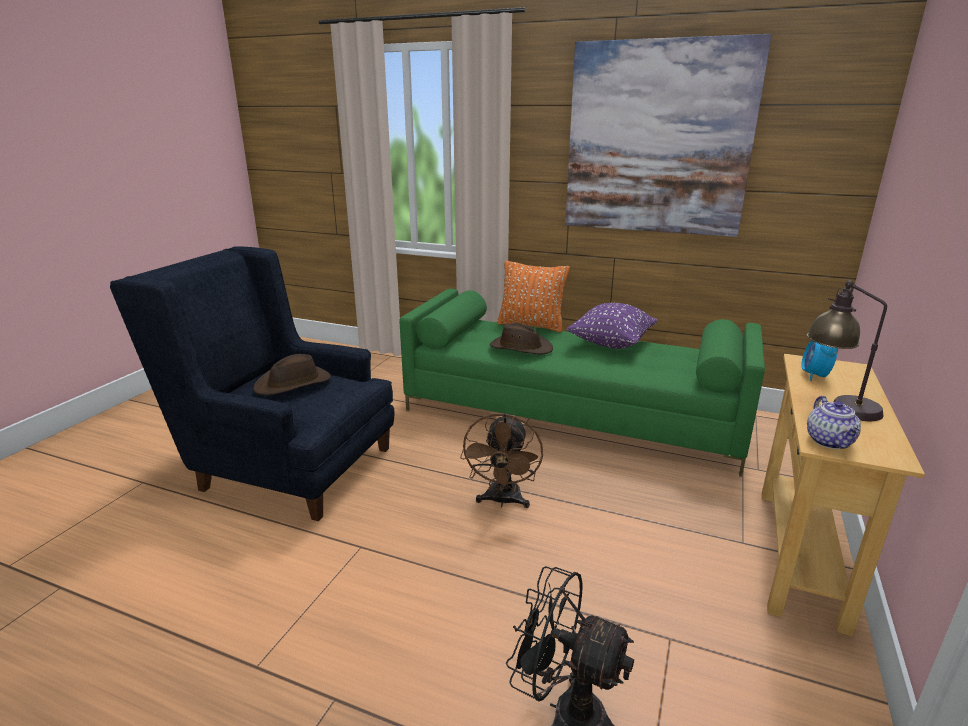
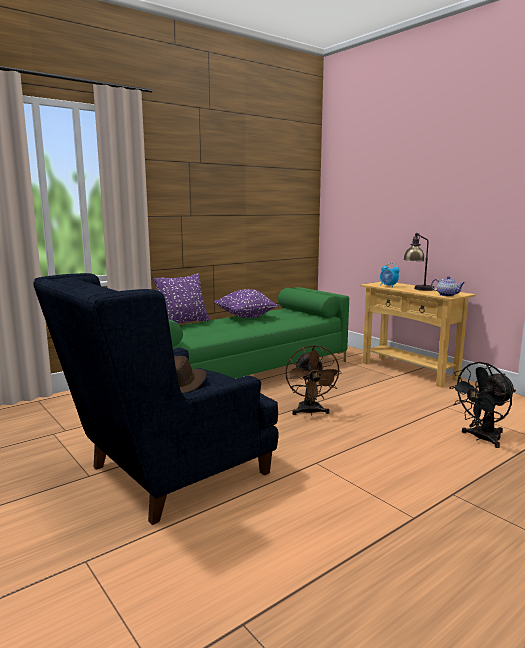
camera: 60 degrees left, 10 degrees down
brown fan [460,413,543,508] -> brown fan turned 45 degrees clockwise [285,345,342,415]
brown hat [490,323,553,354] -> none
orange pillow [497,261,570,332] -> purple pillow [154,273,210,324]
picture [565,34,772,237] -> none

